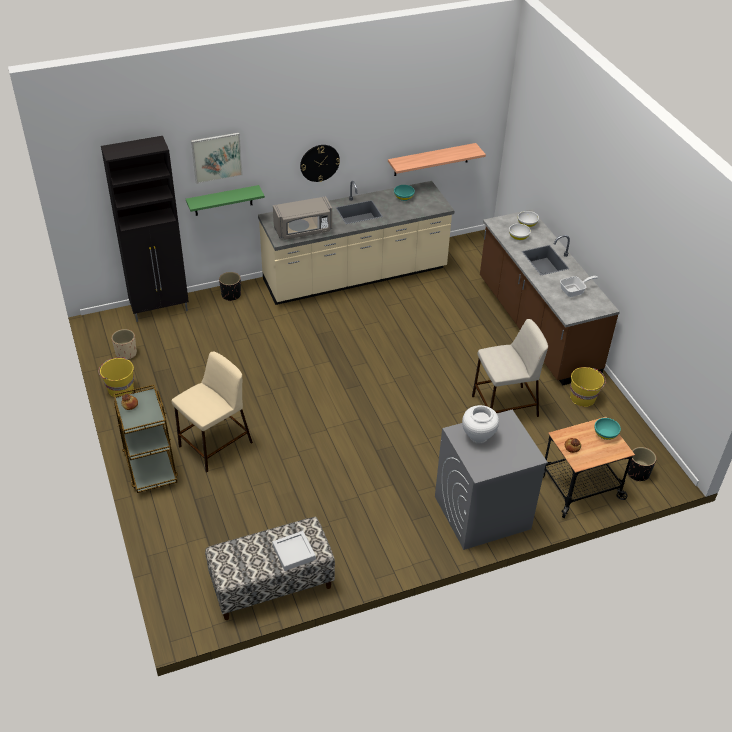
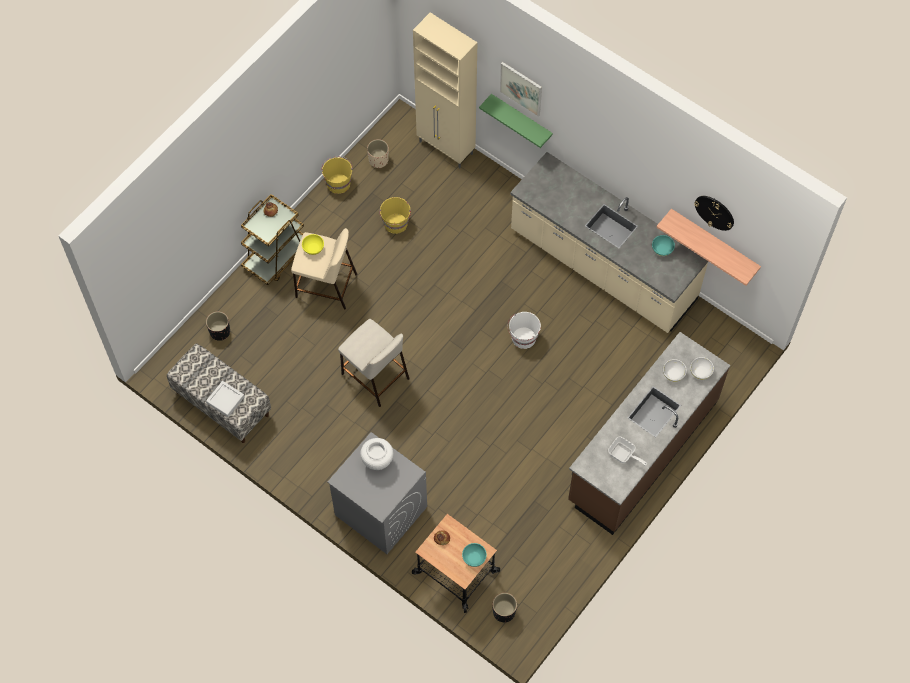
camera: 60 degrees right, 20 degrees up
black cabinet [101,136,189,322] -> beige cabinet [413,12,477,168]
black planter [219,272,241,301] -> black planter moved to [206,311,230,341]
grey microwave [273,196,332,240] -> none
wall clock [300,145,340,182] -> wall clock moved to [694,196,734,231]
beige stool [472,319,548,417] -> beige stool moved to [338,319,409,407]
yellow bucket [570,367,606,407] -> yellow bucket moved to [379,197,411,234]
none -> yellow bowl [302,234,324,255]
none -> white bucket [508,312,541,349]

